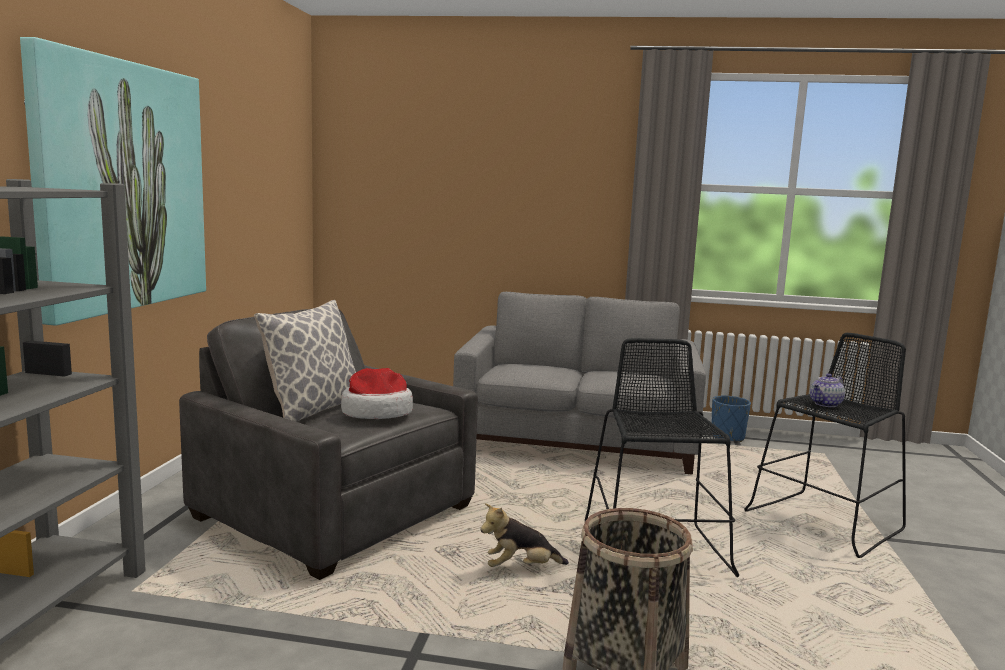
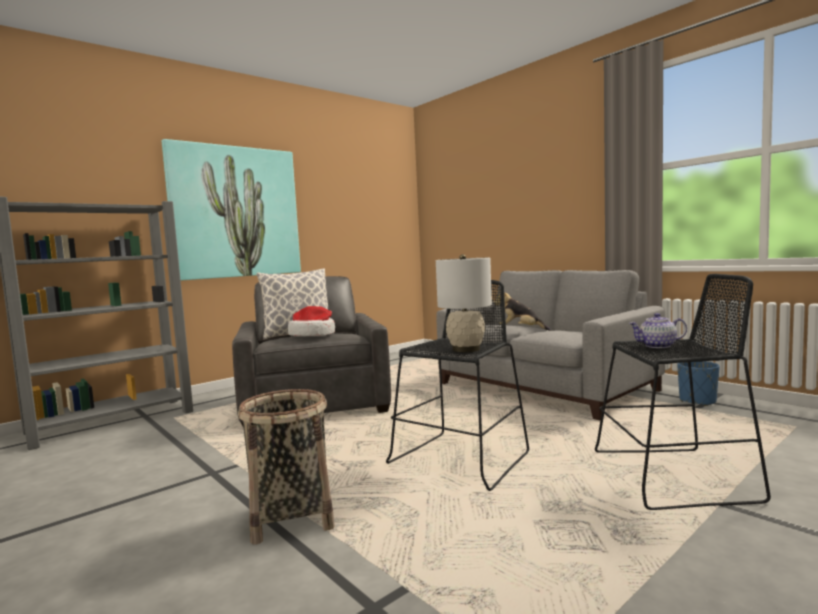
camera: 40 degrees right, 5 degrees down
plush toy [480,503,569,567] -> plush toy moved to [494,290,551,331]
none -> white table lamp [436,254,492,352]

